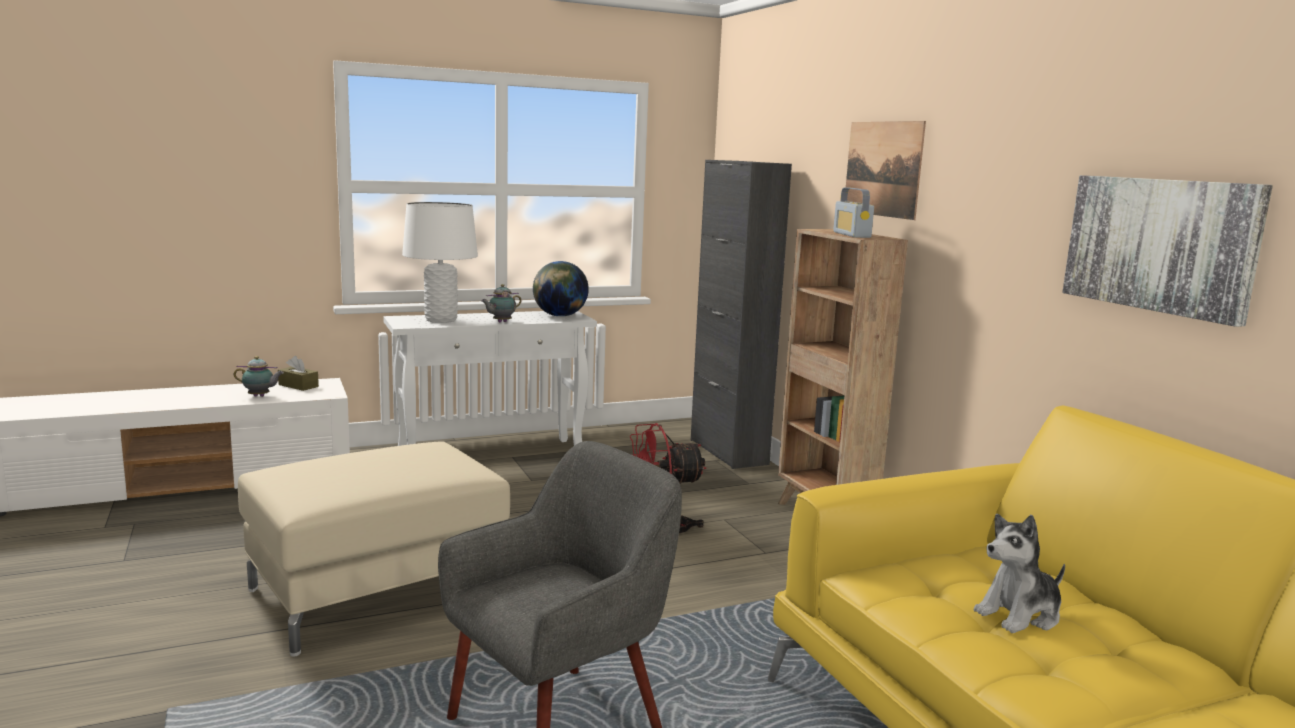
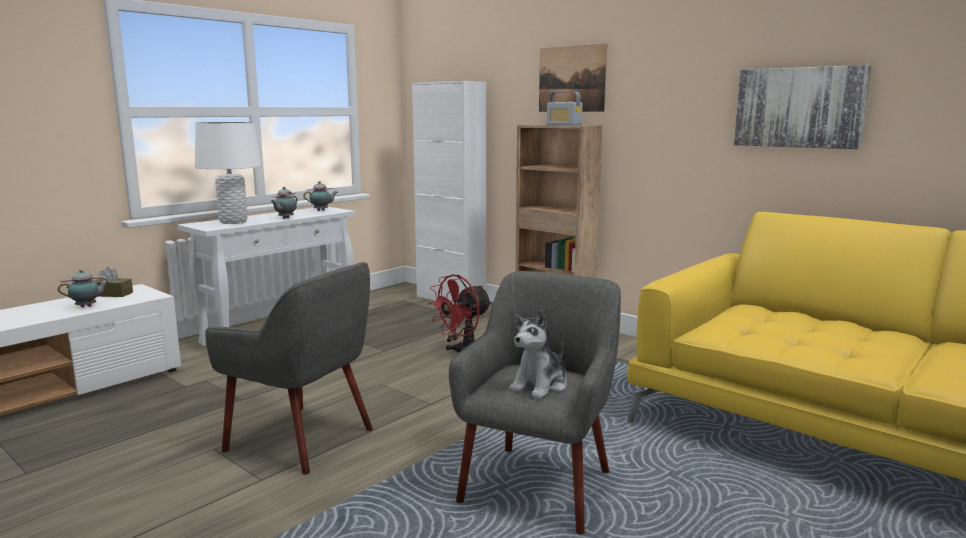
camera: 25 degrees left, 0 degrees up
beige ottoman [238,441,510,657] -> grey armchair [205,262,373,475]
globe [533,261,589,317] -> teapot [303,181,337,211]
black cabinet [691,160,792,469] -> white cabinet [412,81,486,305]
plush toy [973,514,1065,633] -> plush toy moved to [509,310,567,399]

